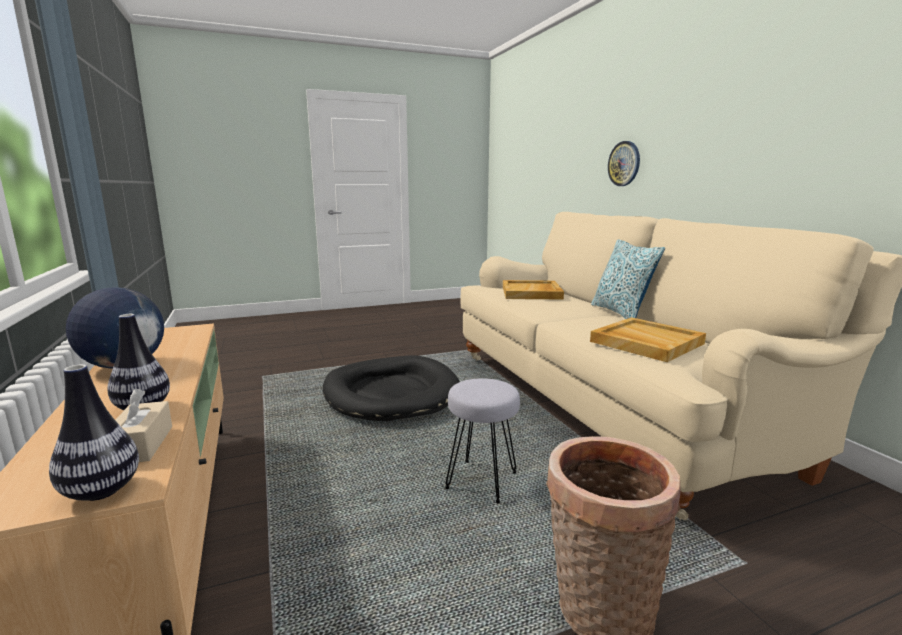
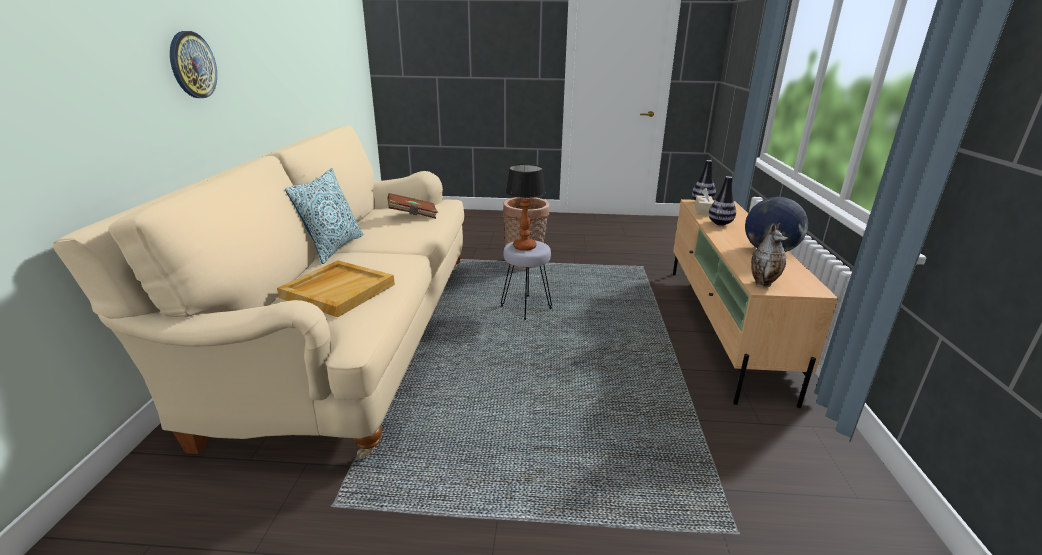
camera: 155 degrees left, 10 degrees up
black dog bed [323,355,460,421] -> none
beige tray [590,317,706,362] -> brown book [387,193,438,219]
wall clock [608,141,640,186] -> wall clock moved to [170,31,217,98]
none -> table lamp [505,164,546,251]
none -> vase [751,223,788,287]

